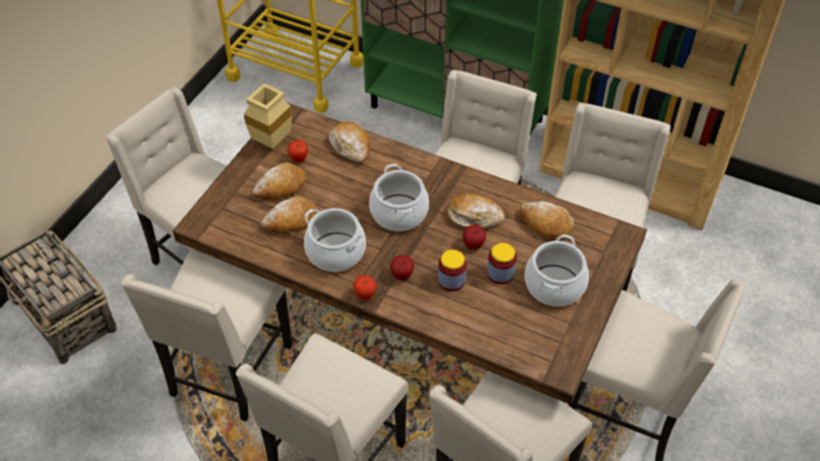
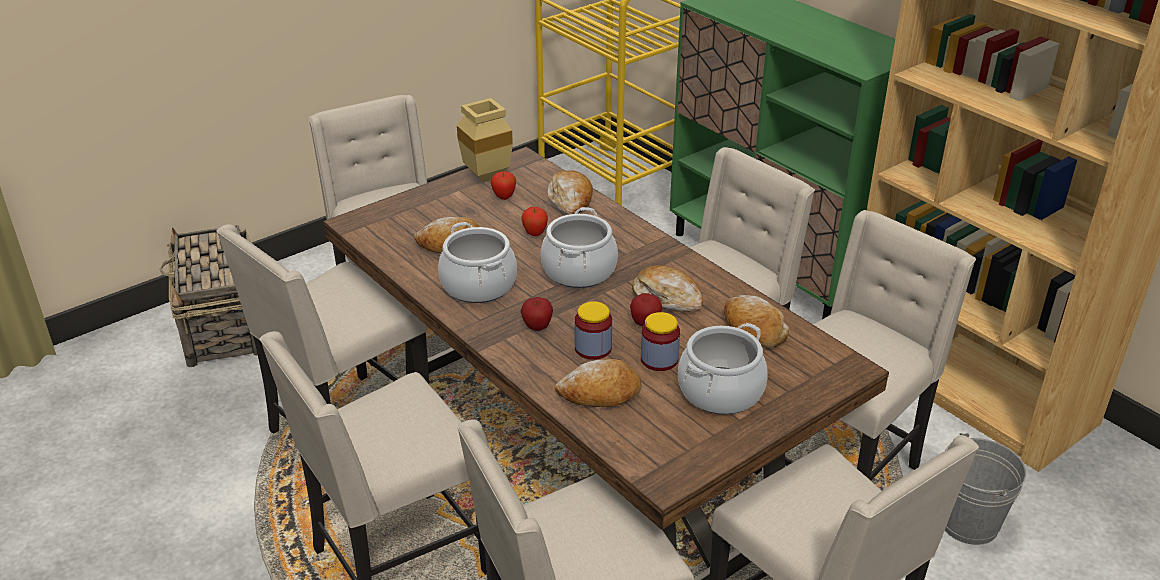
camera: 25 degrees right, 15 degrees down
bread [252,162,306,200] -> bread moved to [554,359,642,407]
apple [353,275,377,300] -> apple moved to [521,207,548,236]
none -> grey bucket [945,433,1026,545]

